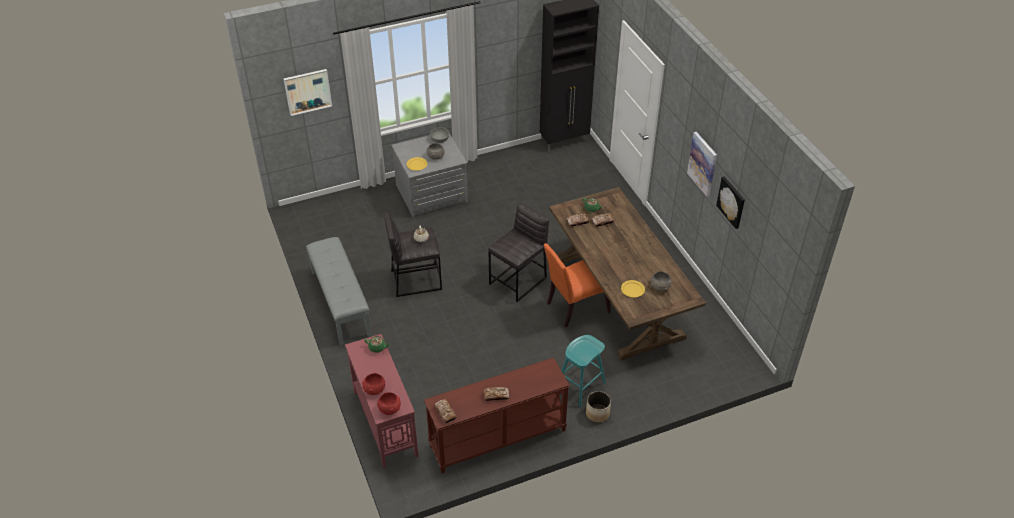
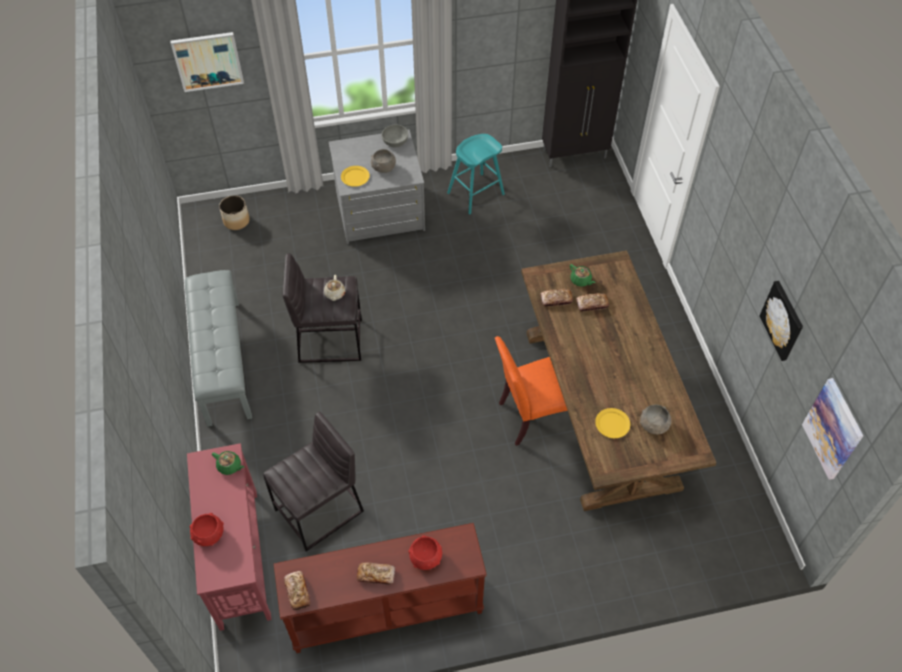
camera: 10 degrees right, 10 degrees up
red bowl [377,392,401,415] -> red bowl moved to [408,535,442,570]
grey stool [488,203,549,302] -> grey stool moved to [263,412,364,551]
turquoise stool [561,335,606,407] -> turquoise stool moved to [447,134,505,214]
planter [586,391,611,423] -> planter moved to [219,195,250,230]
picture [687,132,717,197] -> picture moved to [802,378,863,480]

